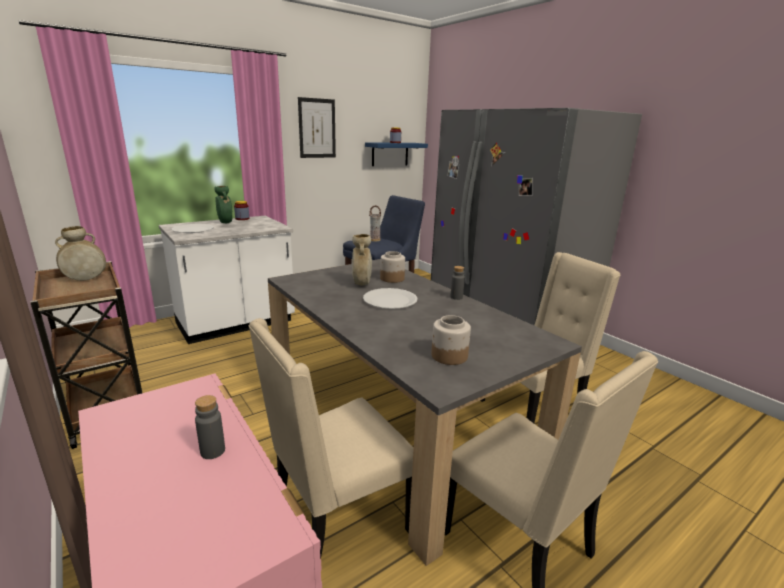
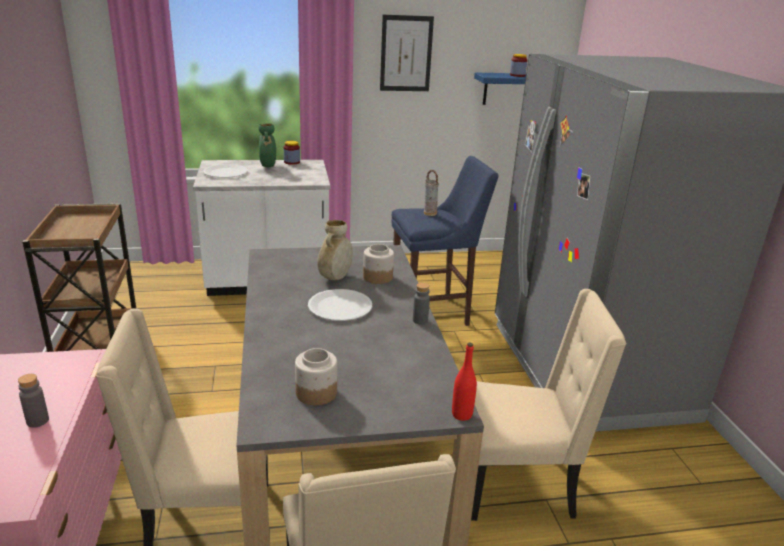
camera: 25 degrees right, 5 degrees up
beige vase [55,226,106,281] -> none
none -> red bottle [452,342,477,421]

